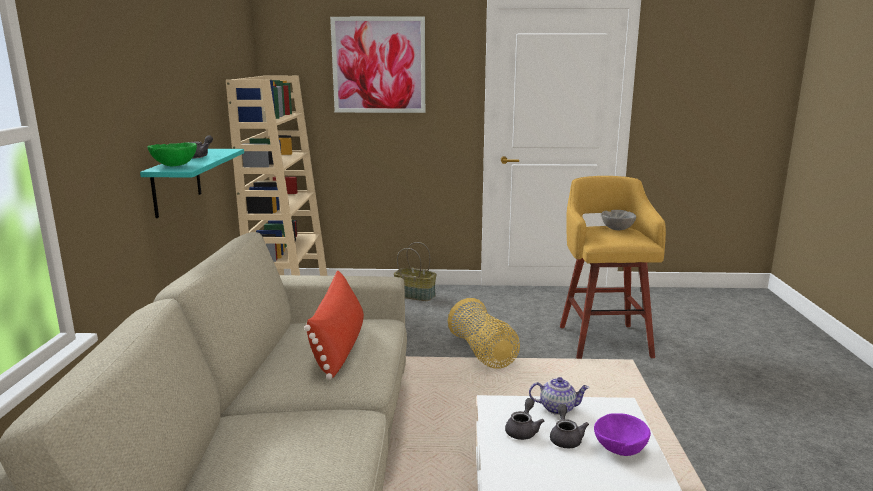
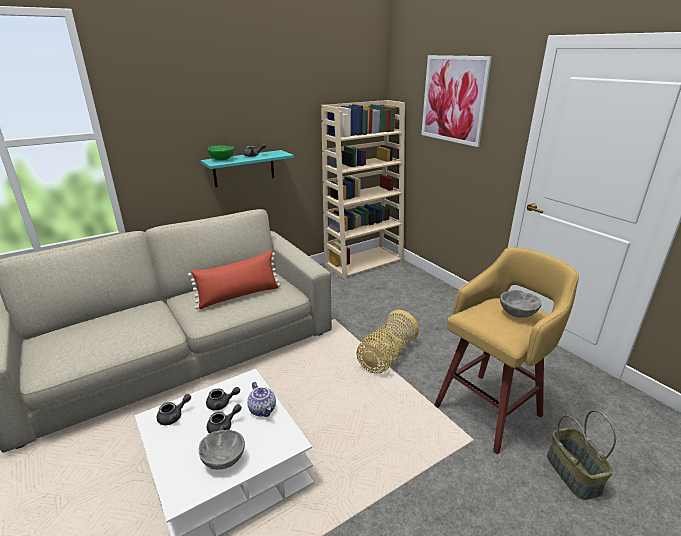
camera: 55 degrees right, 10 degrees up
basket [394,242,437,301] -> basket moved to [547,410,616,500]
purple bowl [594,413,651,456] -> grey bowl [199,430,245,470]
none -> grey teapot [157,394,191,425]

